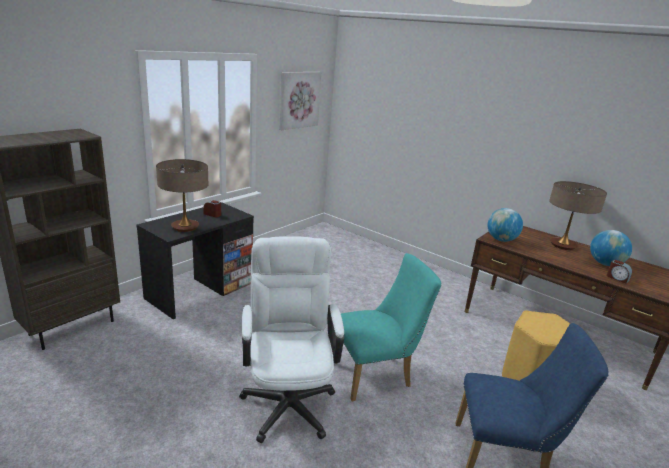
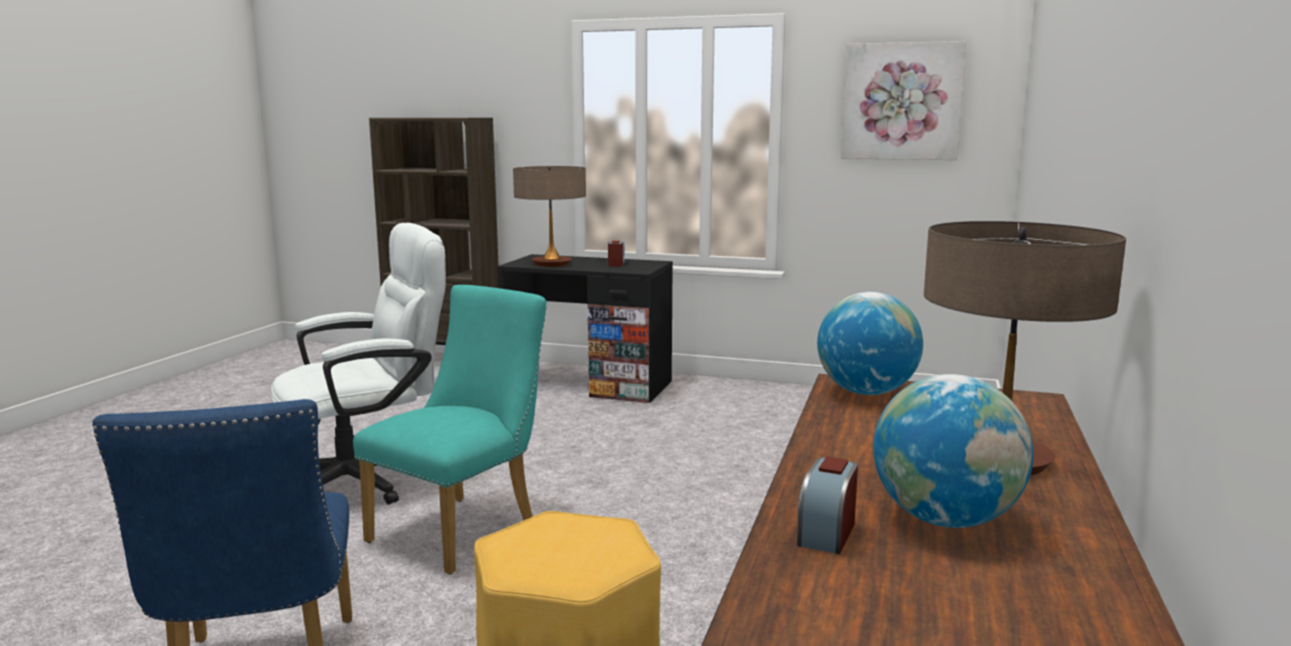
camera: 70 degrees right, 10 degrees down
turquoise chair [341,253,442,401] -> turquoise chair turned 105 degrees counterclockwise [353,285,547,575]

